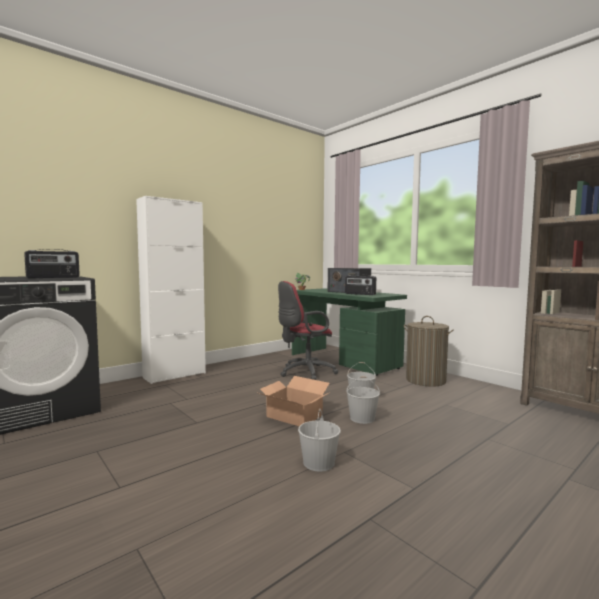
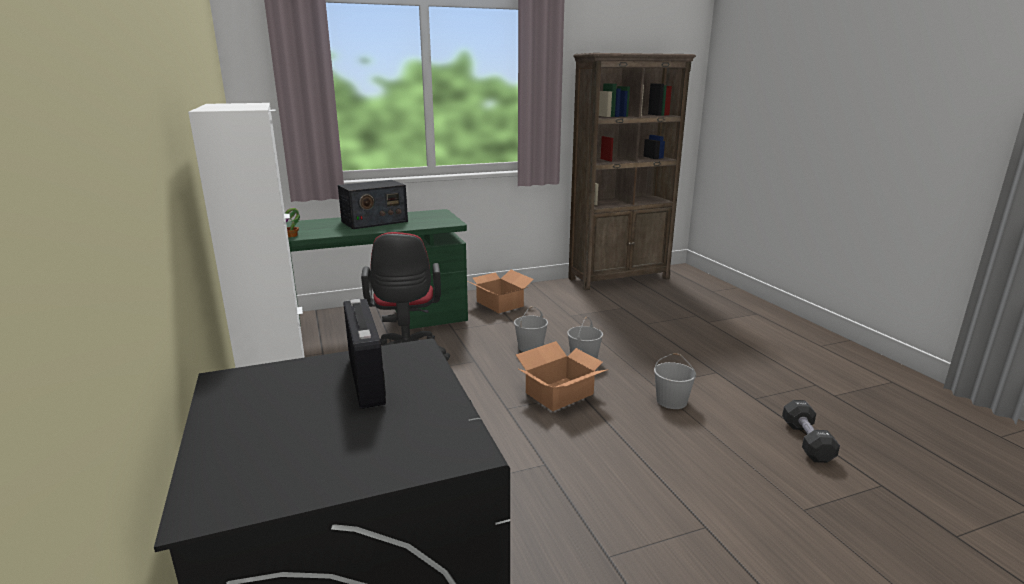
camera: 70 degrees left, 15 degrees up
radio [345,274,376,295] -> none
laundry basket [404,316,454,387] -> cardboard box [467,269,534,313]
none -> black dumbbell [782,400,840,463]

